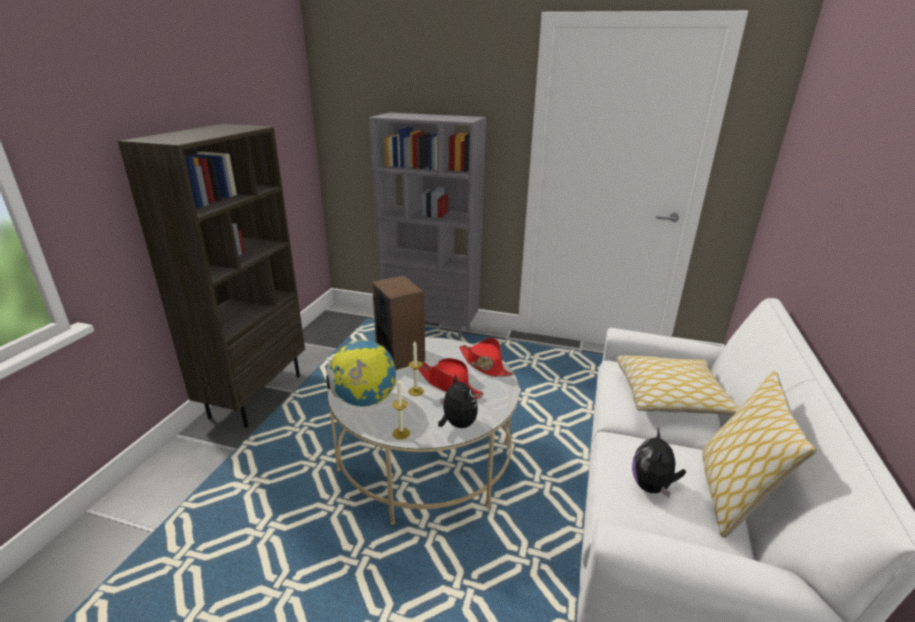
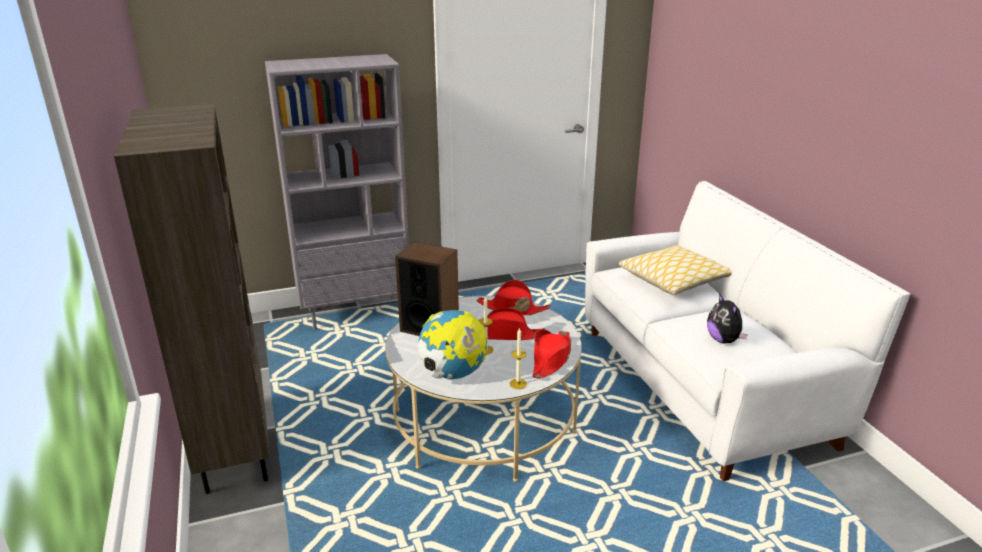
camera: 35 degrees left, 0 degrees up
plush toy [438,375,478,428] -> red hat [532,329,571,378]
pillow [702,371,817,538] -> none

